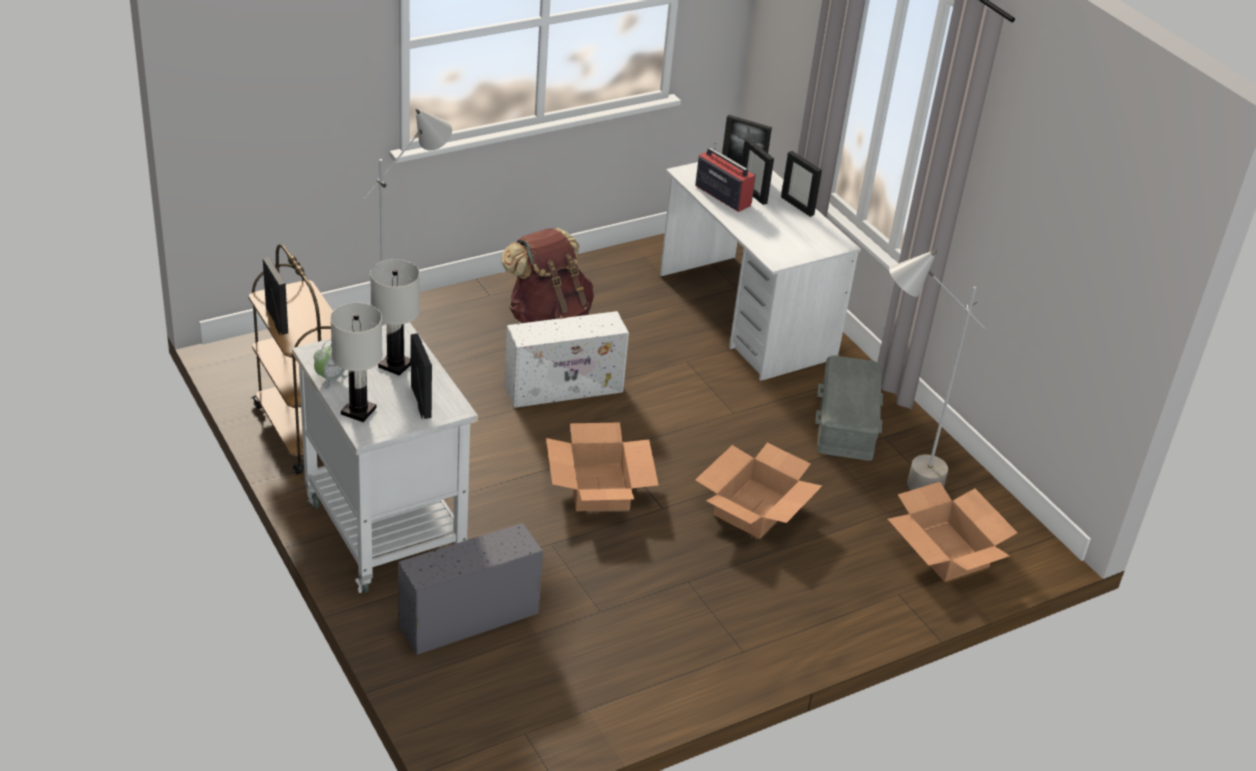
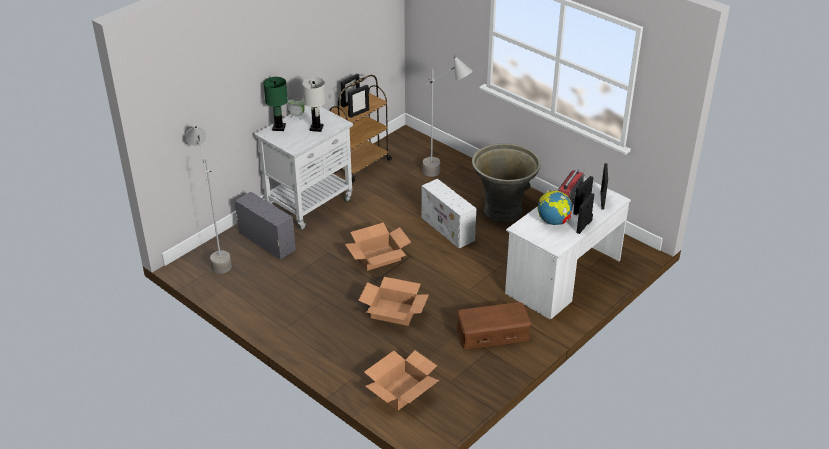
camera: 75 degrees right, 0 degrees up
white table lamp [330,303,383,422] -> green table lamp [263,77,288,131]
picture frame [411,333,432,419] -> picture frame moved to [348,85,369,118]
brown backpack [501,228,594,323] -> grey planter [472,143,541,222]
grey storage box [815,355,883,461] -> brown storage box [456,302,531,349]
grey floor lamp [889,250,985,490] -> grey floor lamp moved to [185,126,232,274]
none -> globe [538,189,572,225]

